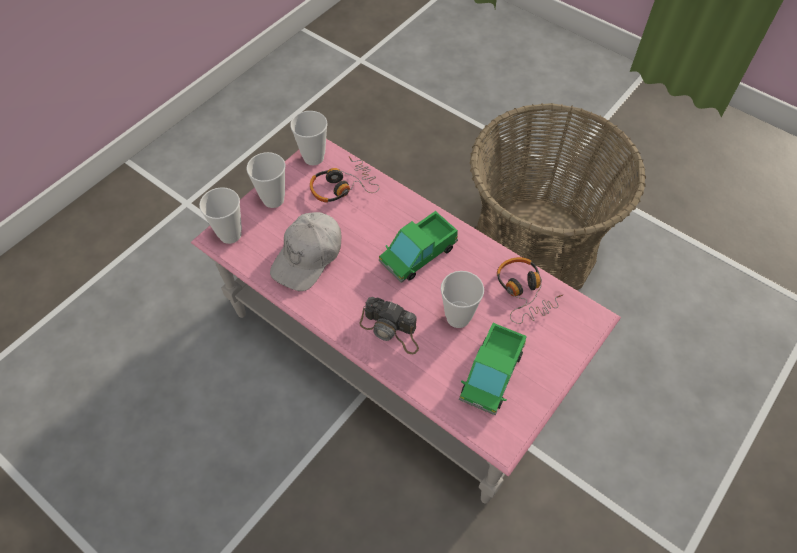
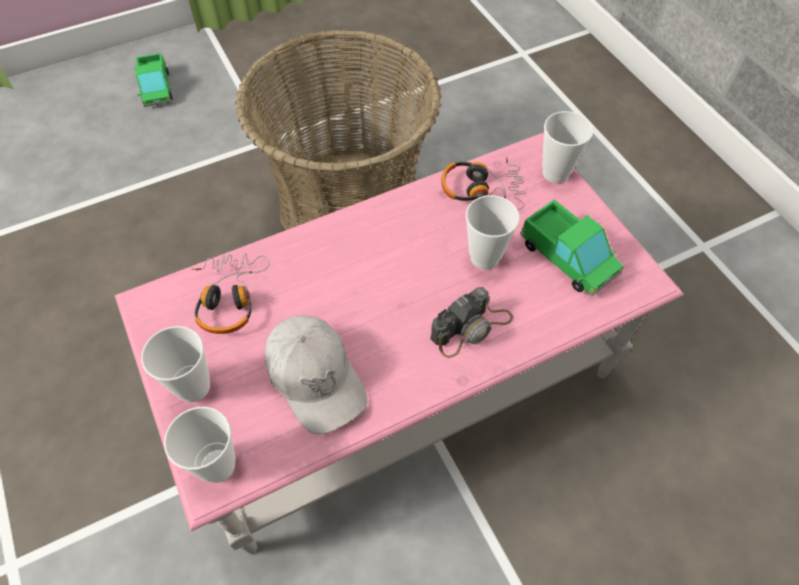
camera: 65 degrees left, 0 degrees up
cup [290,111,327,165] -> cup moved to [542,111,593,183]
toy truck [379,211,458,283] -> toy truck moved to [135,53,173,107]

